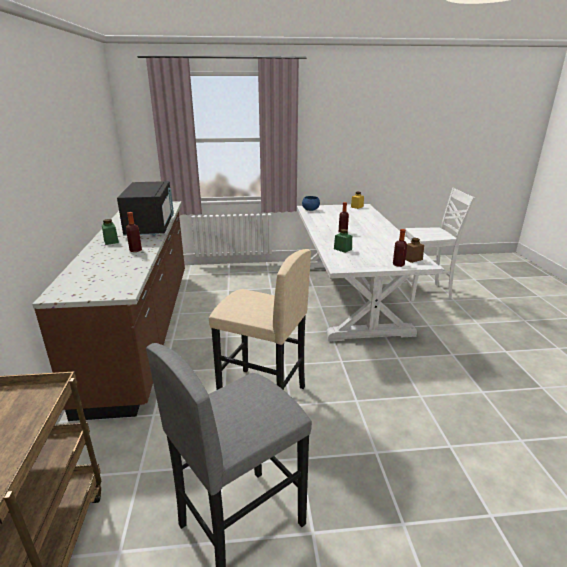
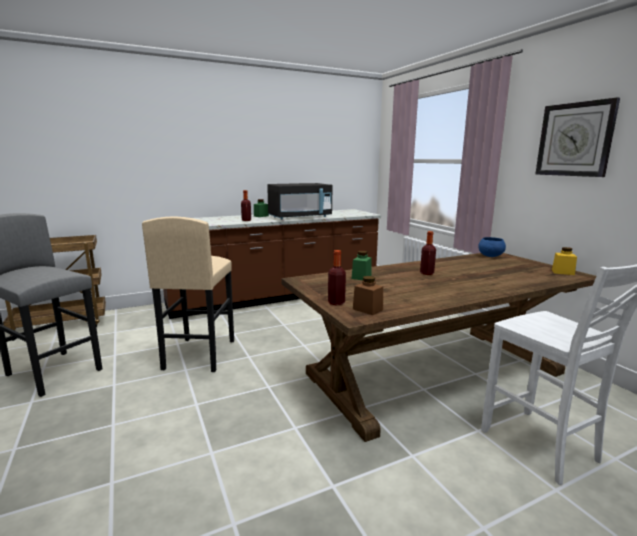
camera: 70 degrees right, 10 degrees down
white dining table [297,204,442,342] -> brown dining table [281,253,596,442]
none -> wall clock [535,97,620,177]

